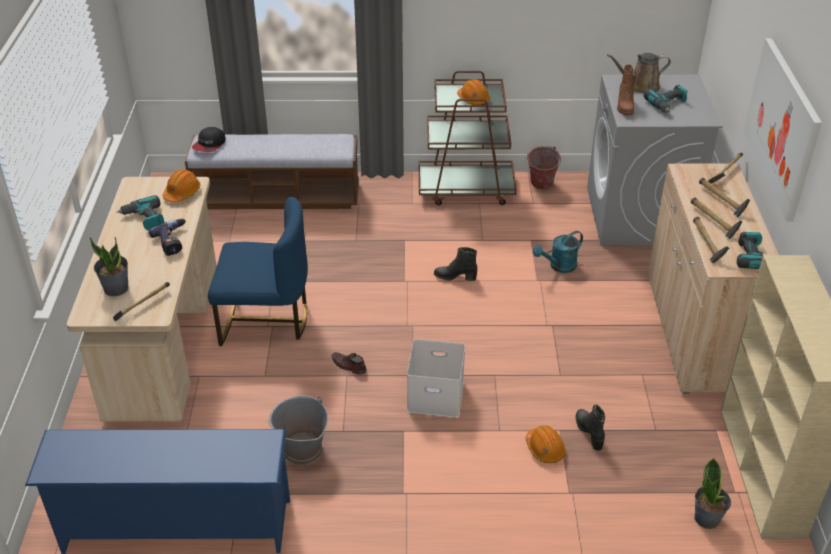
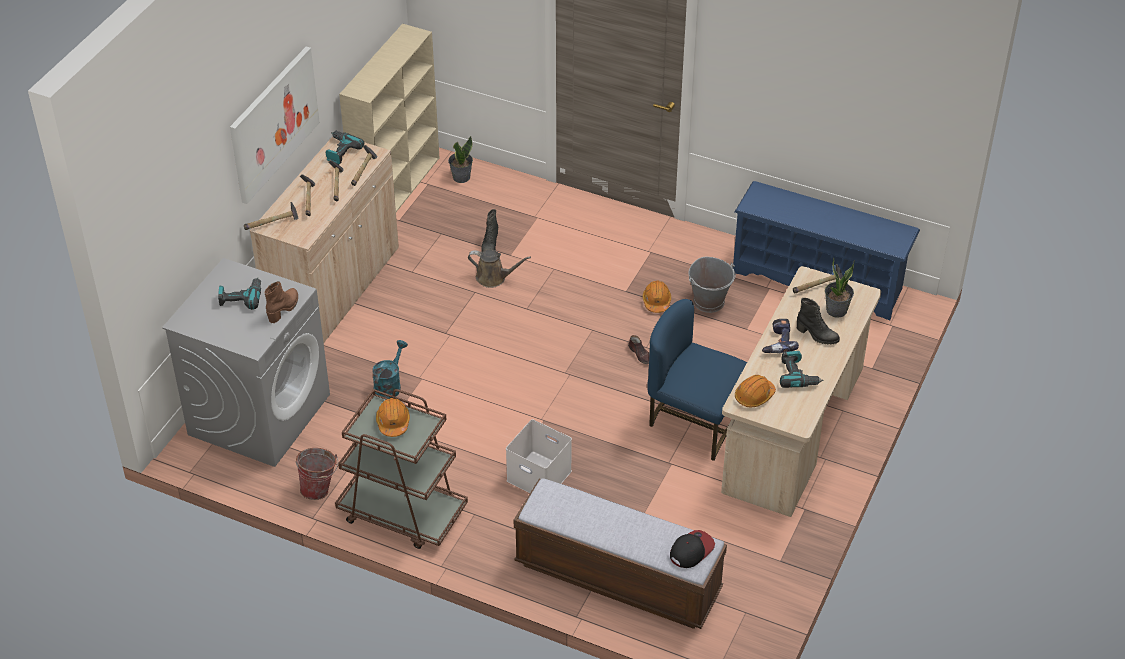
camera: 155 degrees left, 5 degrees up
white storage box [407,339,465,417] -> white storage box moved to [506,419,572,493]
black boot [434,247,477,281] -> black boot moved to [797,298,840,344]
orange hard hat [526,426,566,463] -> orange hard hat moved to [643,281,671,313]
turquoise watering can [533,231,583,273] -> turquoise watering can turned 60 degrees counterclockwise [372,340,407,399]
brown watering can [607,53,671,93] -> brown watering can moved to [468,249,531,288]

